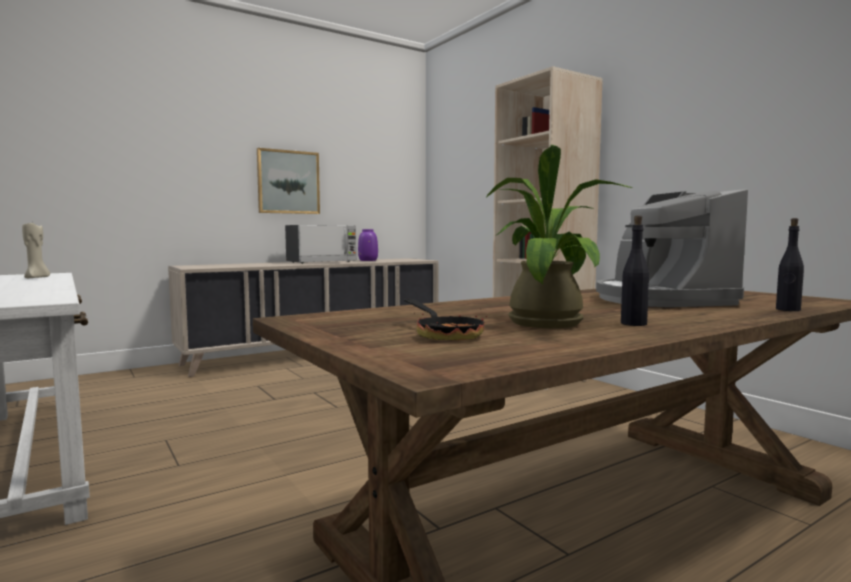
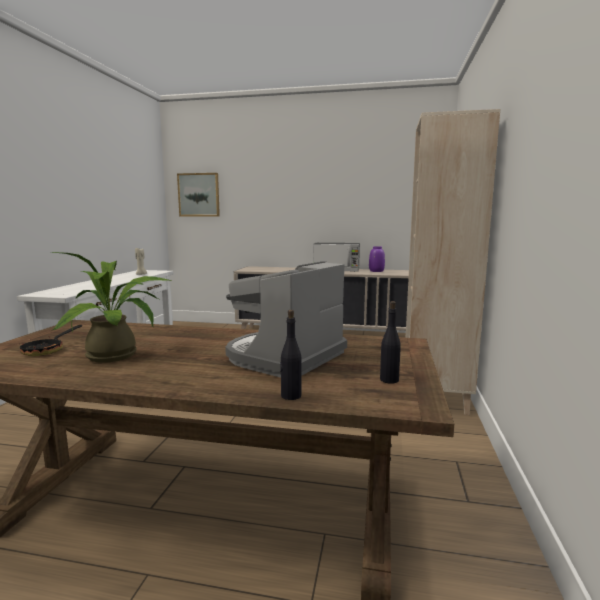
camera: 45 degrees right, 5 degrees up
picture [257,148,320,214] -> picture moved to [177,173,220,217]
black bottle [621,215,649,326] -> black bottle moved to [380,301,401,384]

